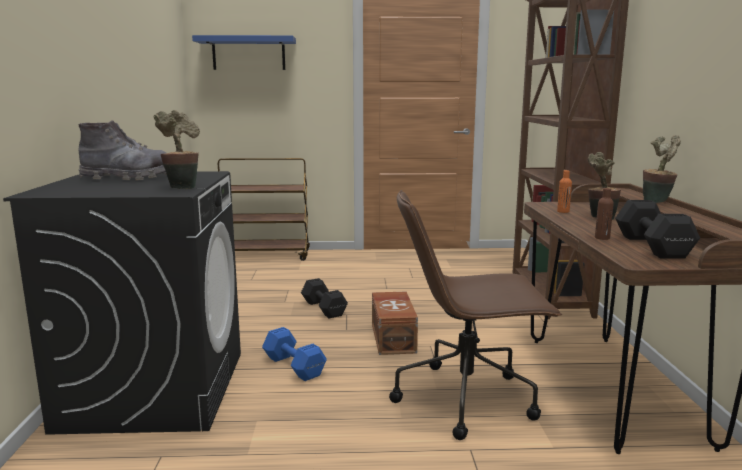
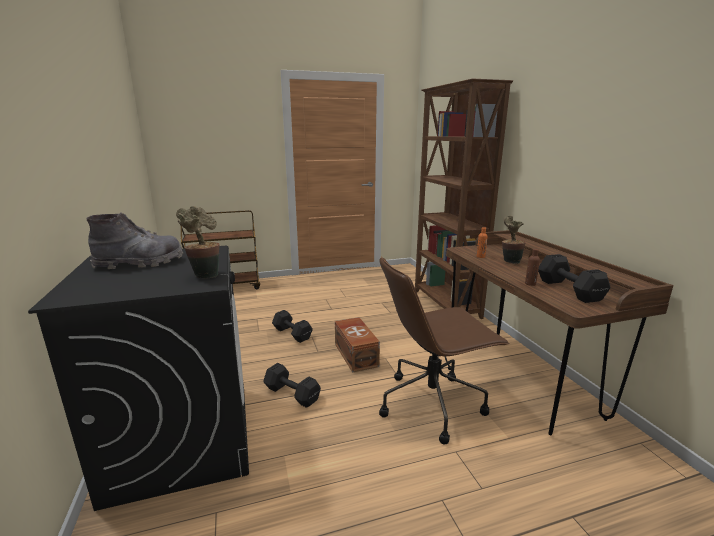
camera: 15 degrees left, 5 degrees up
blue shelf [192,35,296,70] -> none
blue dumbbell [262,327,327,381] -> black dumbbell [263,363,321,408]
potted plant [643,135,681,203] -> none

